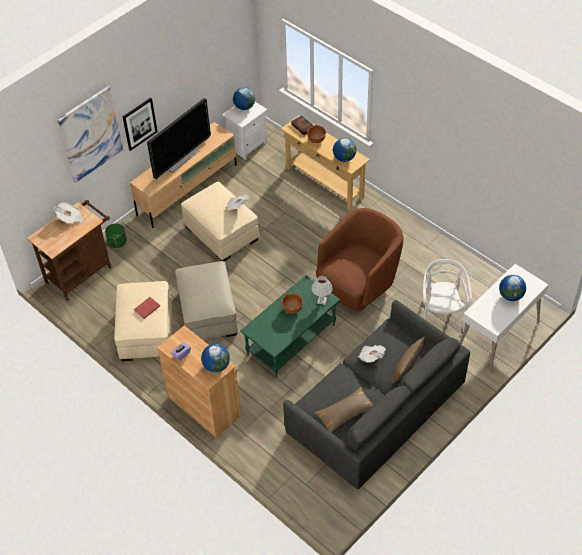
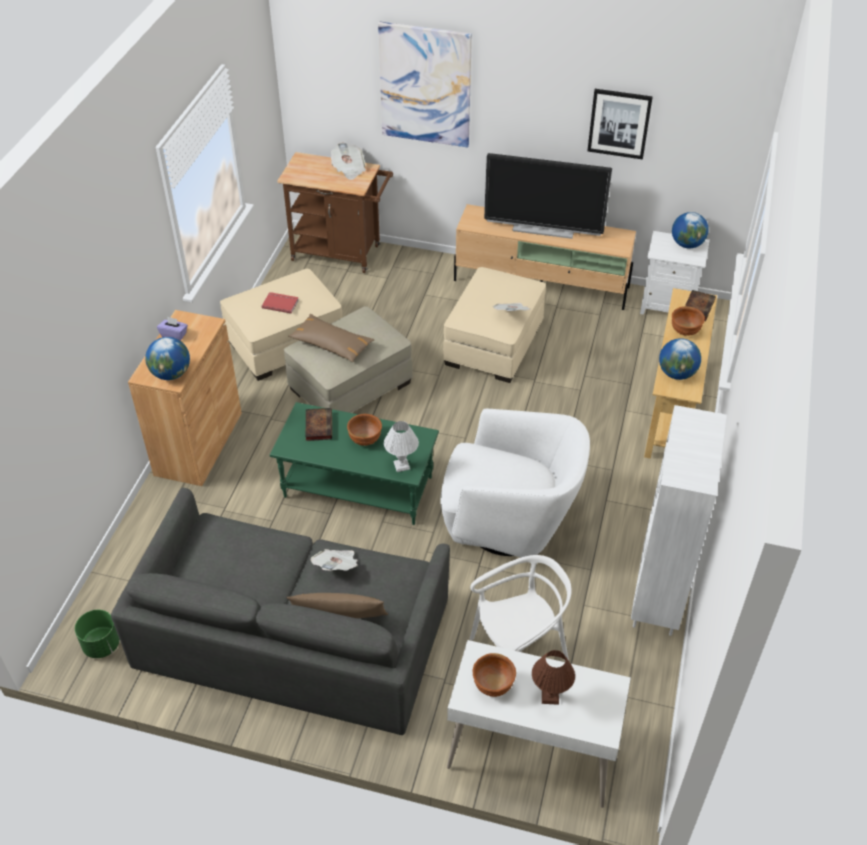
camera: 60 degrees right, 5 degrees down
green planter [105,223,127,248] -> green planter moved to [75,610,120,658]
picture [123,98,158,151] -> picture moved to [588,89,653,159]
brown pillow [314,387,373,432] -> brown pillow moved to [288,314,375,362]
brown armchair [316,208,403,312] -> white armchair [440,409,590,557]
globe [499,275,526,301] -> brown table lamp [532,650,575,705]
none -> book [305,408,332,441]
none -> brown bowl [473,653,516,697]
none -> white bookcase [631,405,727,636]

